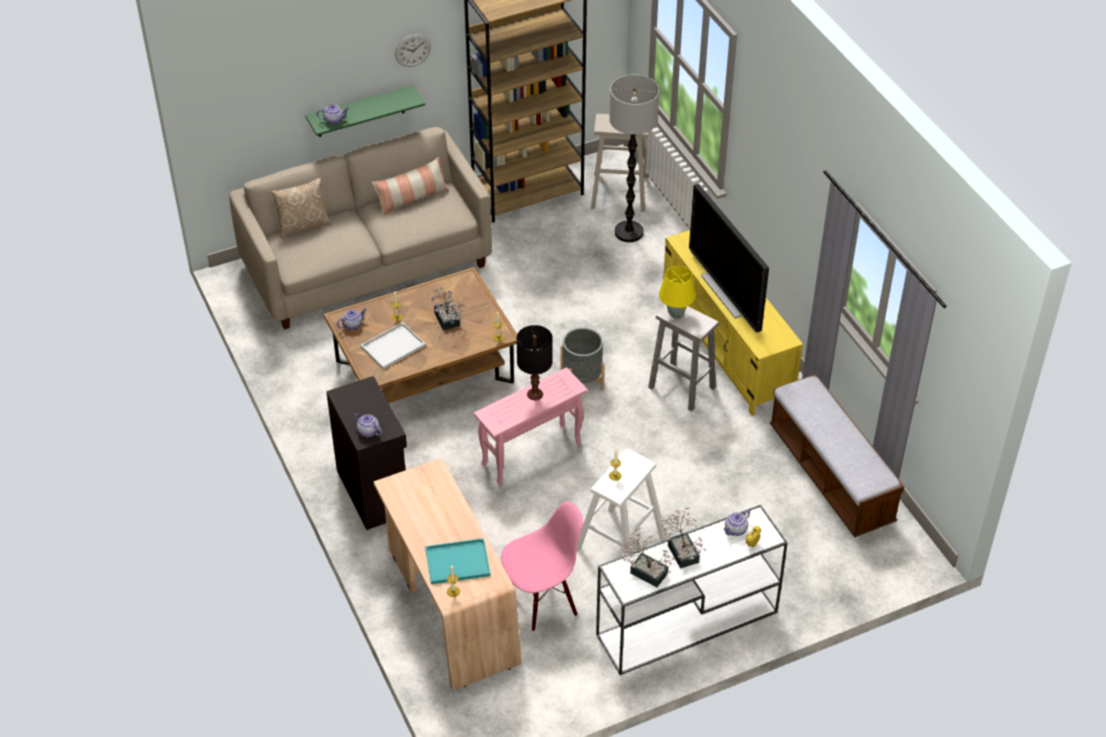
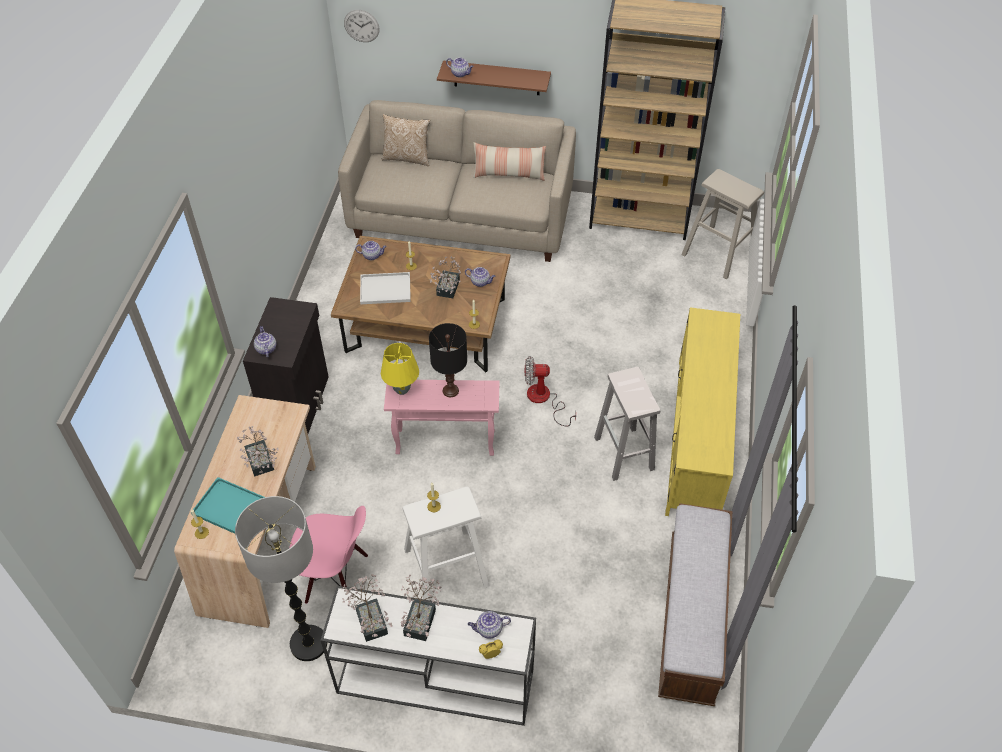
camera: 35 degrees right, 5 degrees up
green shelf [305,86,425,137] -> brown shelf [437,60,551,95]
wall clock [395,34,431,67] -> wall clock moved to [344,10,380,42]
grey planter [561,327,605,391] -> fan [525,356,576,427]
floor lamp [609,75,659,242] -> floor lamp moved to [235,496,327,661]
yellow table lamp [659,266,696,319] -> yellow table lamp moved to [381,343,419,395]
television [689,184,769,333] -> none
none -> potted plant [237,426,279,477]
none -> teapot [465,267,495,287]

